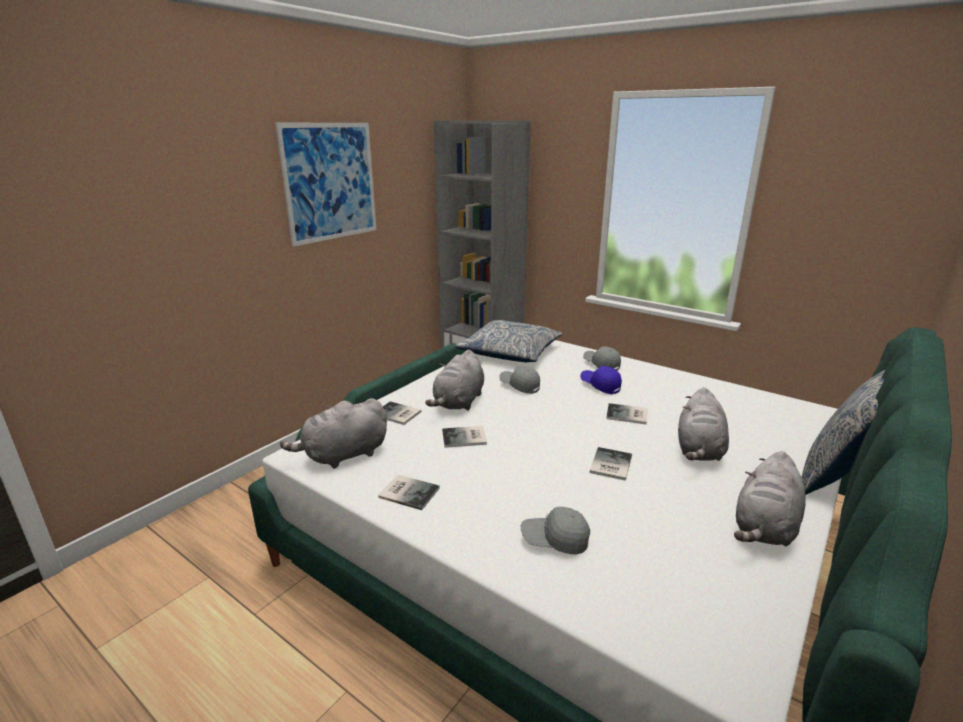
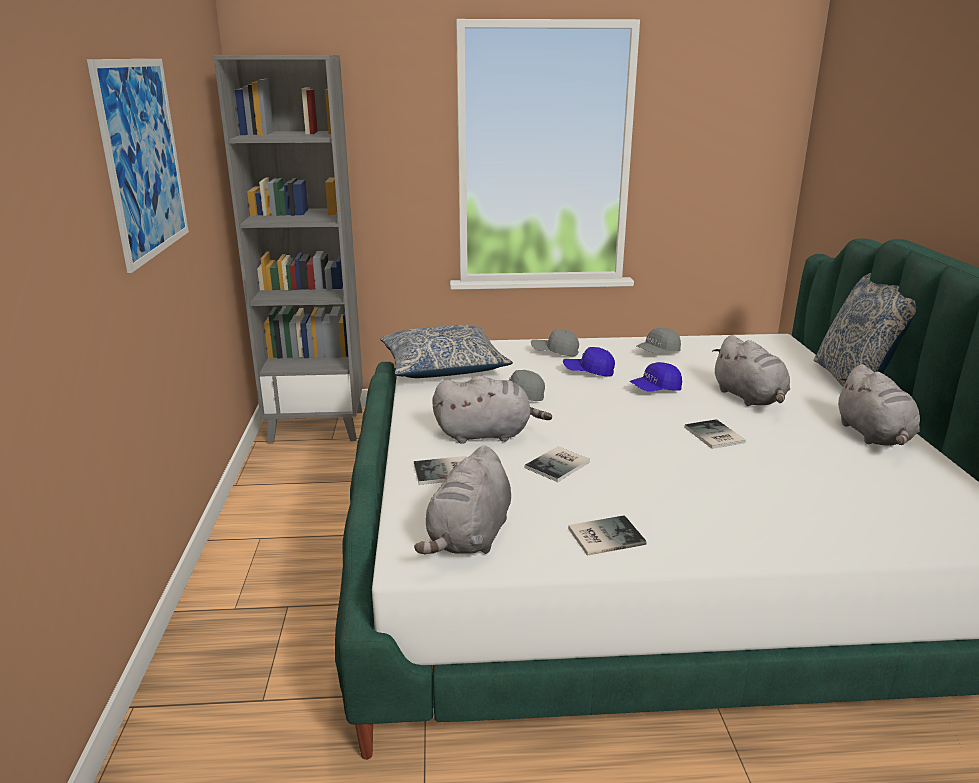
camera: 40 degrees left, 0 degrees up
grey plush toy [425,350,484,410] -> grey plush toy turned 75 degrees counterclockwise [432,376,552,444]
grey cap [521,507,590,554] -> grey cap moved to [637,328,681,354]
book [606,403,647,425] -> blue cap [630,362,682,392]

